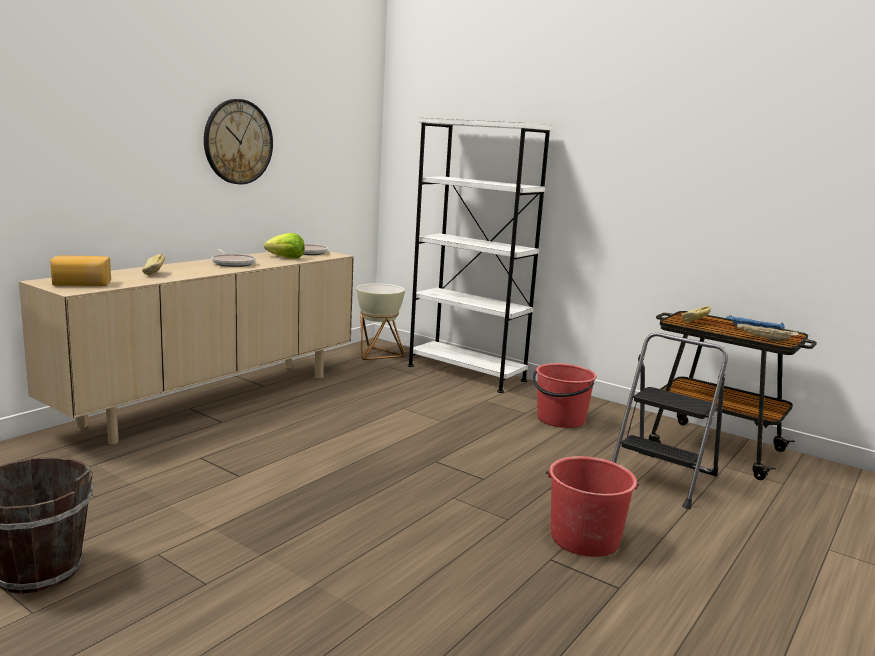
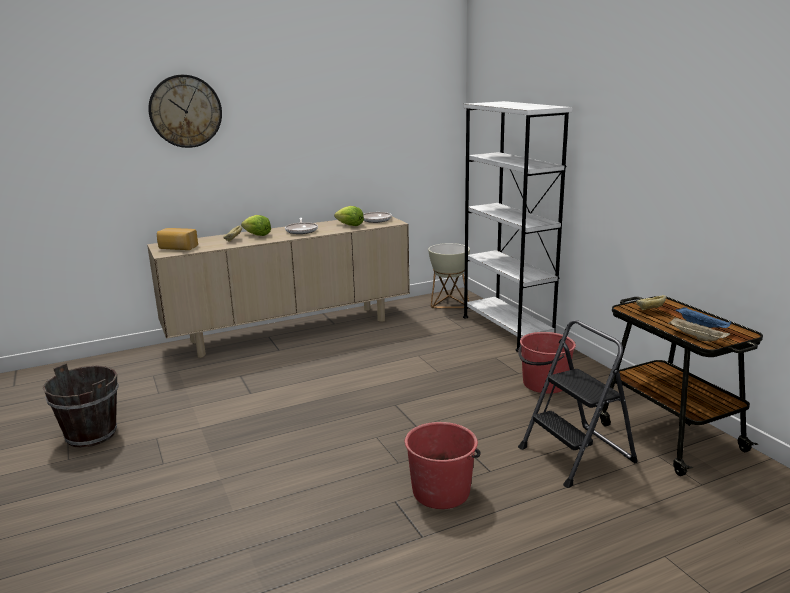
camera: 30 degrees right, 5 degrees up
wall clock [204,99,273,185] -> wall clock moved to [148,75,222,148]
none -> lettuce [241,215,271,236]

